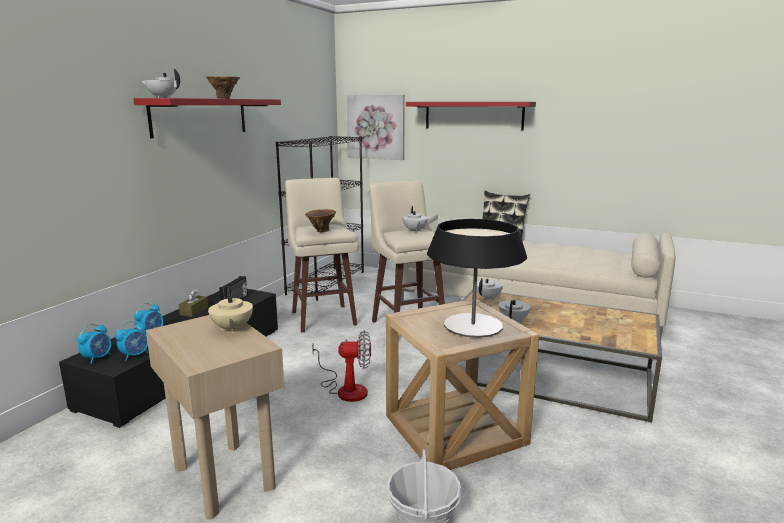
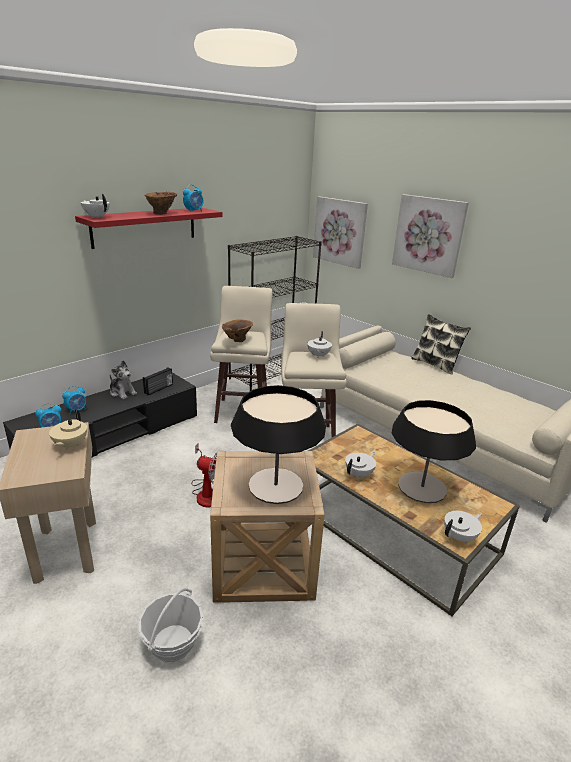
camera: 20 degrees right, 10 degrees up
alarm clock [77,324,111,364] -> alarm clock moved to [183,184,203,212]
brown tissue box [179,289,208,317] -> plush toy [110,360,137,399]
red shelf [406,102,536,130] -> picture [392,194,469,278]
white teapot [477,278,503,300] -> white teapot moved to [444,511,482,544]
none -> table lamp [392,400,476,503]

